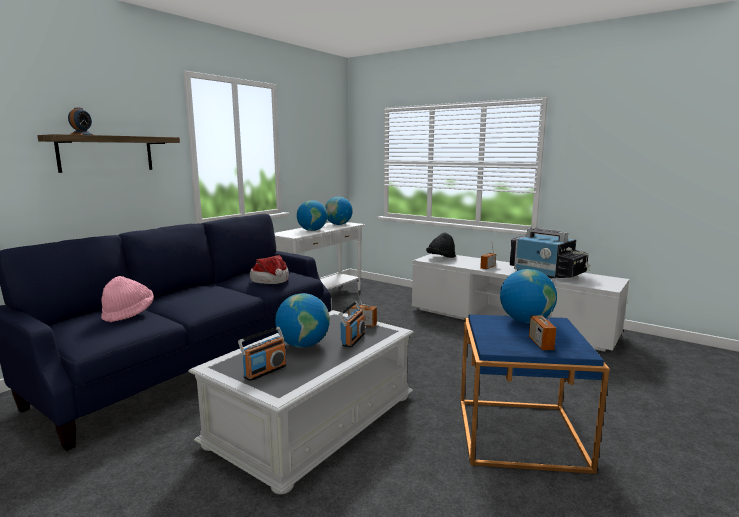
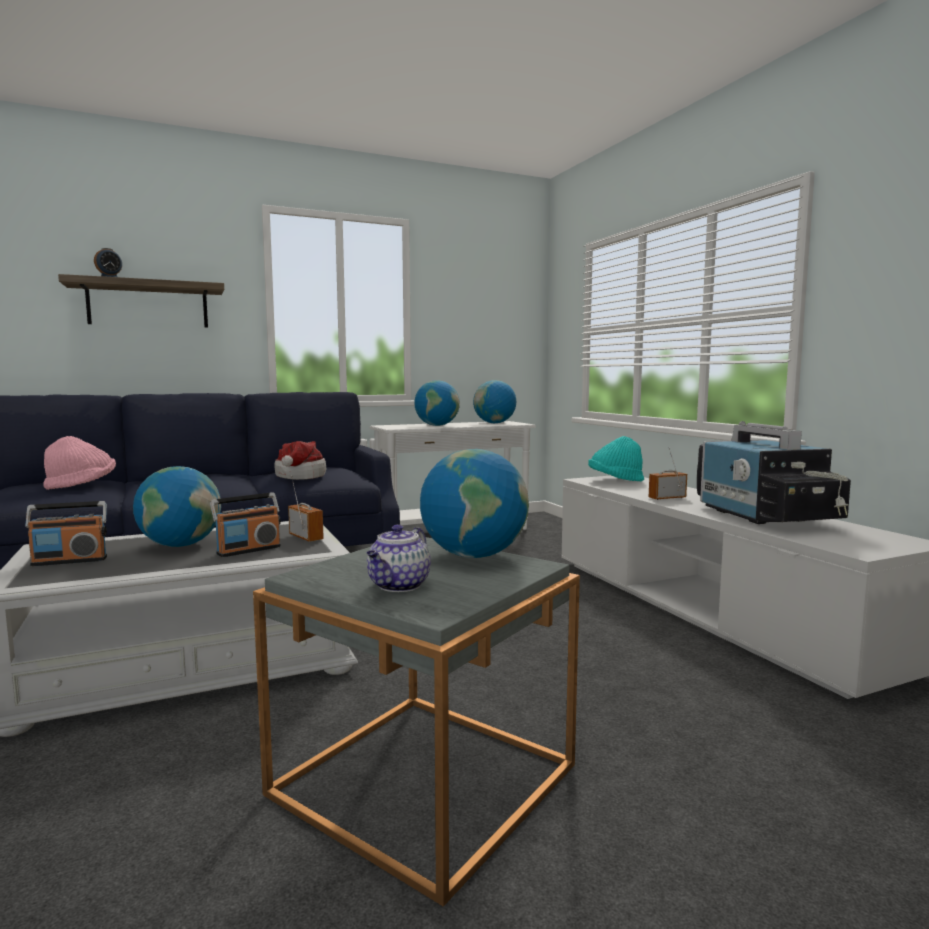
camera: 30 degrees right, 5 degrees down
black hat [426,233,456,258] -> turquoise hat [588,436,644,481]
blue side table [461,314,610,474] -> grey side table [253,537,580,907]
radio [529,298,556,350] -> teapot [367,524,431,592]

